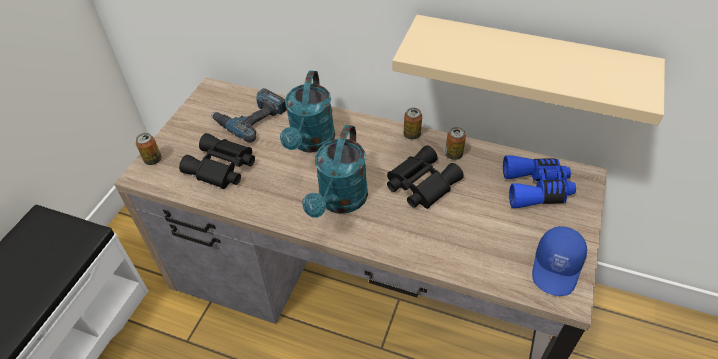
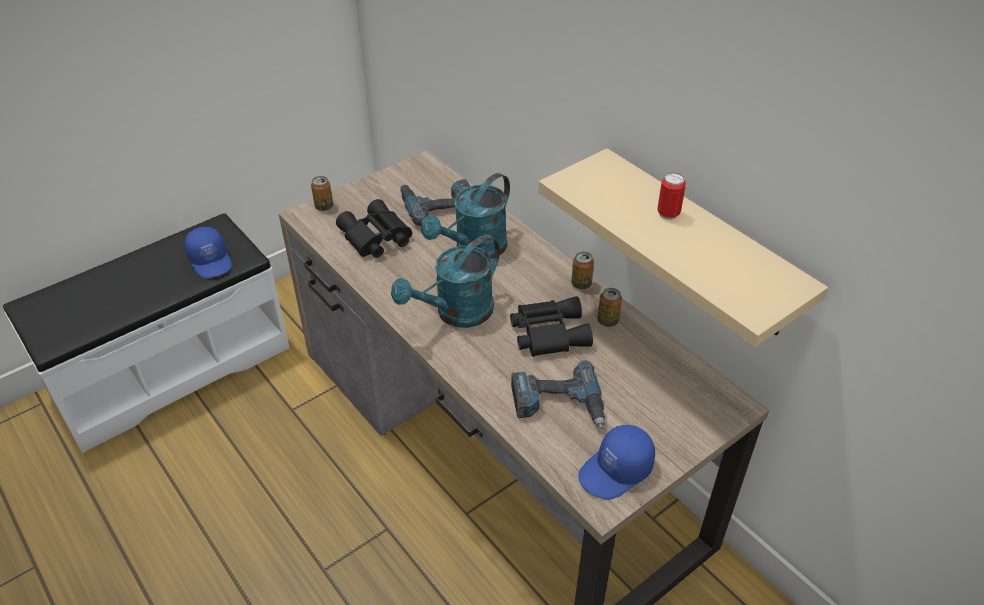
camera: 30 degrees right, 5 degrees down
blue binoculars [503,155,576,208] -> none
none -> blue cap [185,227,232,278]
none -> power drill [511,360,605,428]
none -> can [657,173,686,220]

